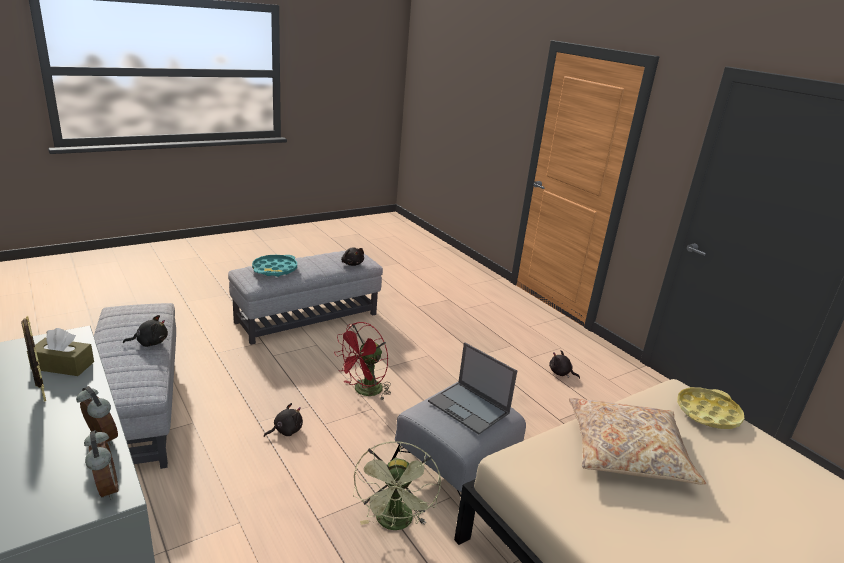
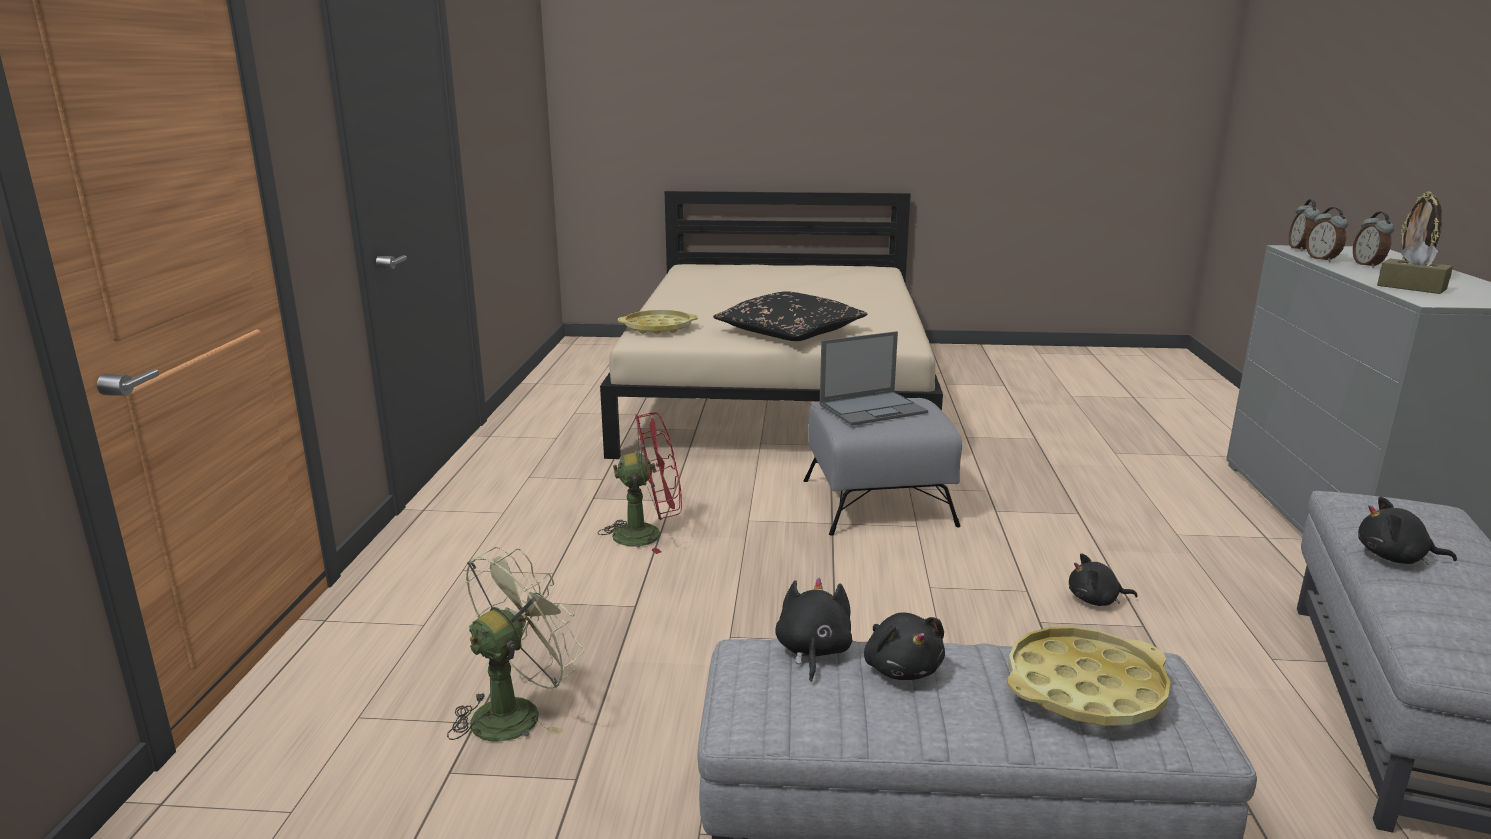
camera: 140 degrees left, 5 degrees down
turquoise tray [252,255,297,277] -> yellow tray [1007,626,1170,726]
red fan [334,322,391,401] -> red fan moved to [598,412,682,554]
green fan [353,441,441,530] -> green fan moved to [447,547,584,742]
laptop [428,342,517,434] -> laptop turned 75 degrees clockwise [819,331,928,426]
black plush toy [549,350,580,379] -> black plush toy moved to [864,612,945,680]
beige pillow [569,398,706,485] -> black pillow [713,291,868,341]
none -> alarm clock [1353,211,1394,268]

